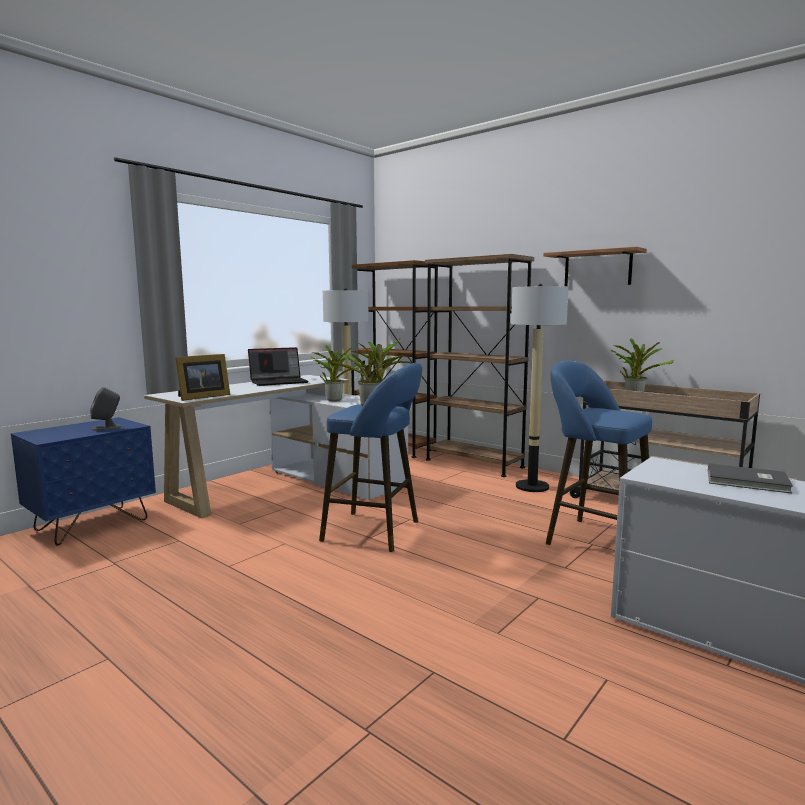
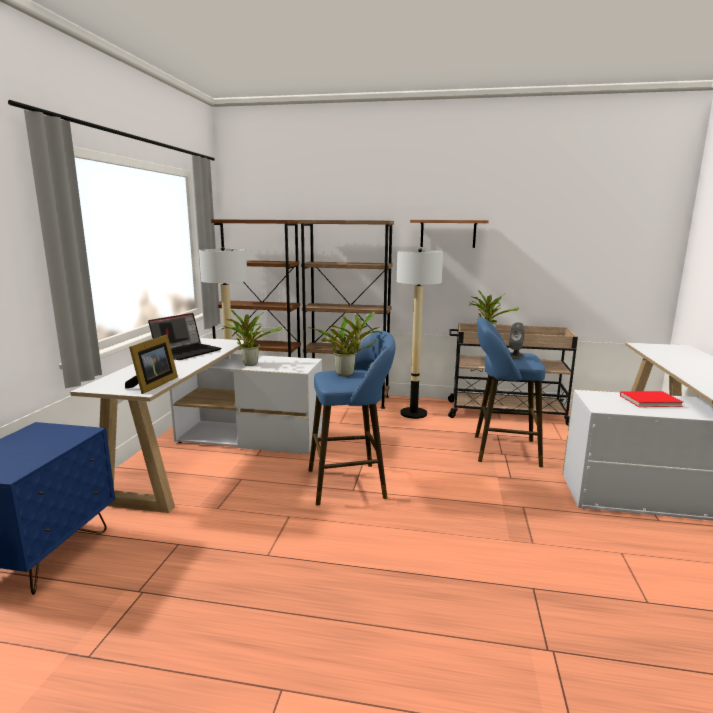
camera: 30 degrees left, 5 degrees up
grey speaker [90,387,122,431] -> grey speaker moved to [509,322,525,359]
grey book [708,463,793,494] -> red book [620,391,683,407]

